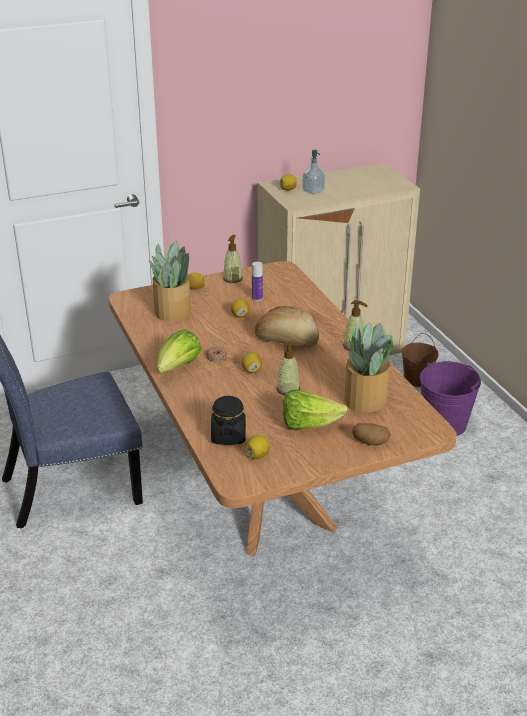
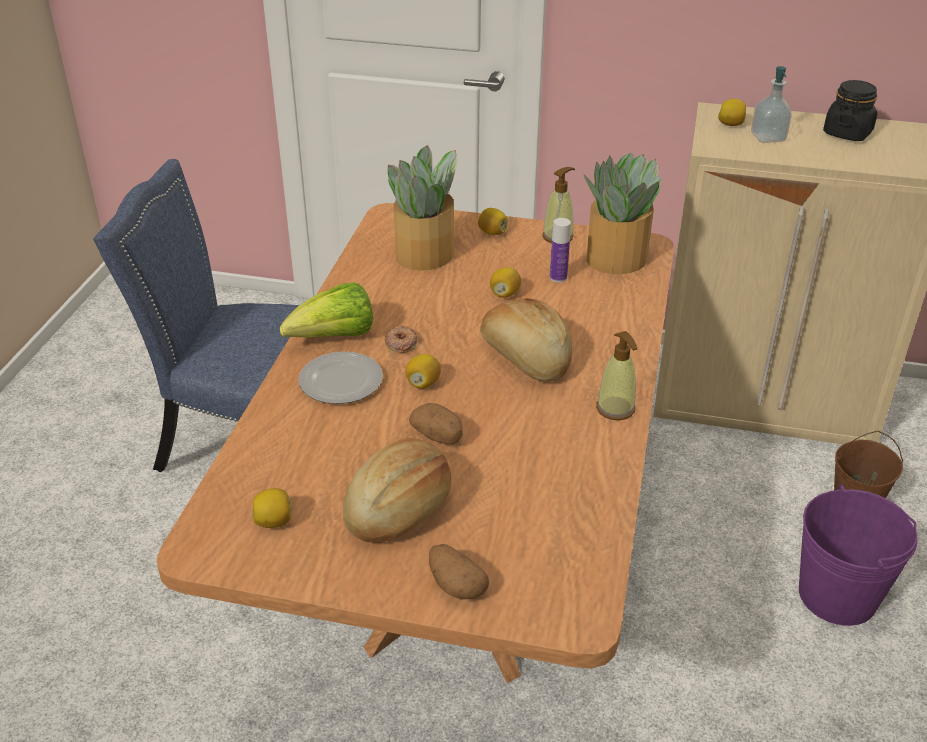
camera: 35 degrees right, 5 degrees up
black jar [211,396,246,445] -> black jar moved to [823,80,877,141]
soap dispenser [277,341,302,395] -> potato [409,403,463,444]
lettuce [283,389,349,430] -> bread [343,438,451,543]
potted plant [344,322,393,413] -> potted plant moved to [584,153,661,274]
none -> plate [298,352,383,404]

